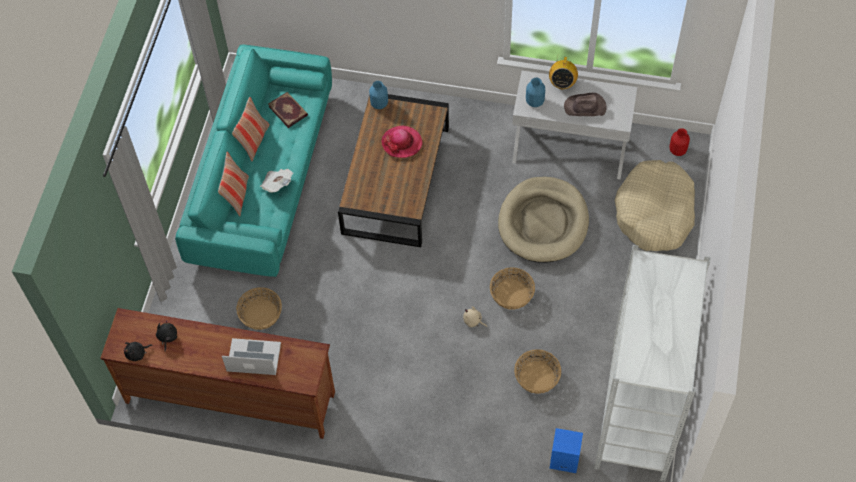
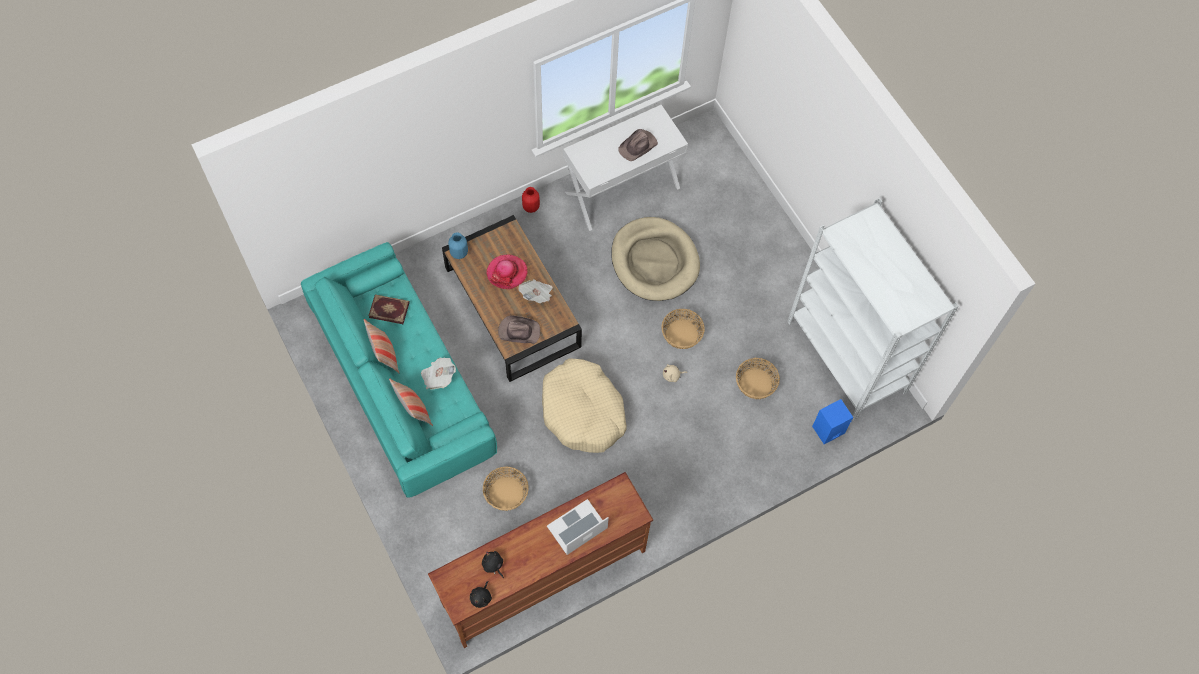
camera: 45 degrees left, 5 degrees up
blue vase [526,78,545,107] -> none
radio [549,57,578,90] -> none
beige dog bed [615,160,695,251] -> beige dog bed moved to [542,358,627,453]
red vase [670,128,690,156] -> red vase moved to [522,187,540,213]
none -> brown hat [498,316,540,344]
none -> newspaper [518,279,553,303]

